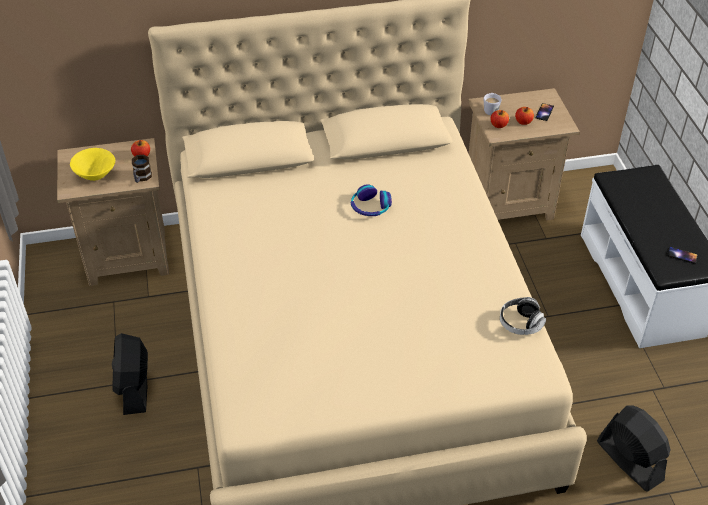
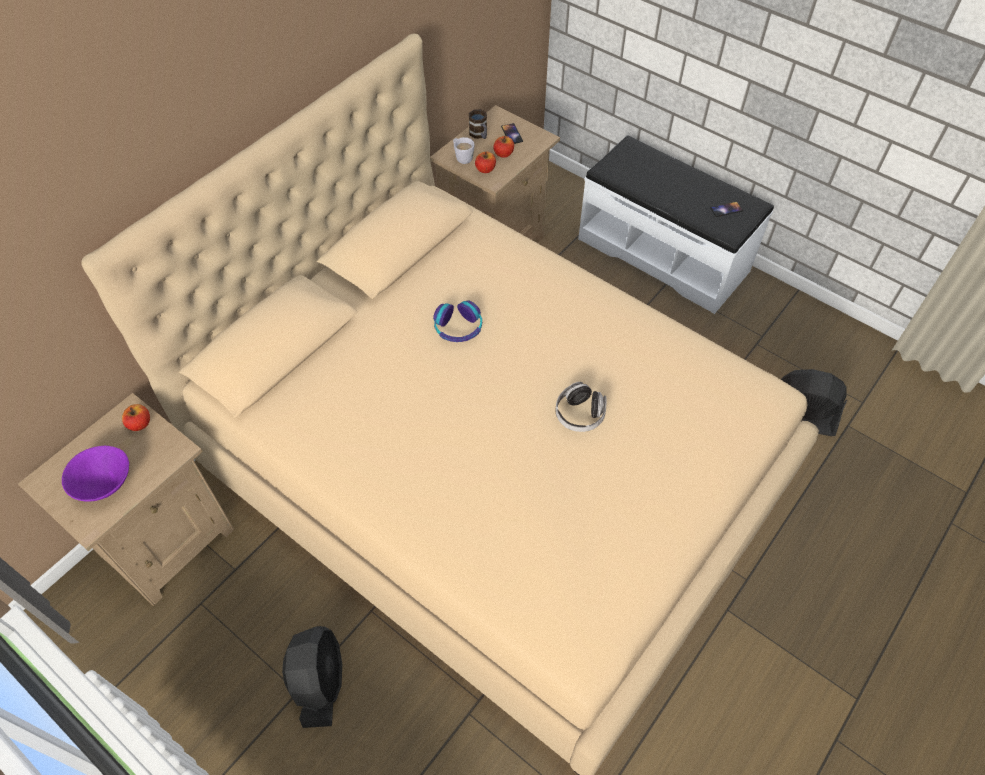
camera: 40 degrees left, 10 degrees up
yellow bowl [70,148,115,181] -> purple bowl [62,446,129,501]
black fan [112,333,148,415] -> black fan turned 135 degrees counterclockwise [282,626,342,728]
mug [132,155,152,183] -> mug moved to [469,109,487,139]
headphones [500,297,546,335] -> headphones moved to [555,382,606,432]

